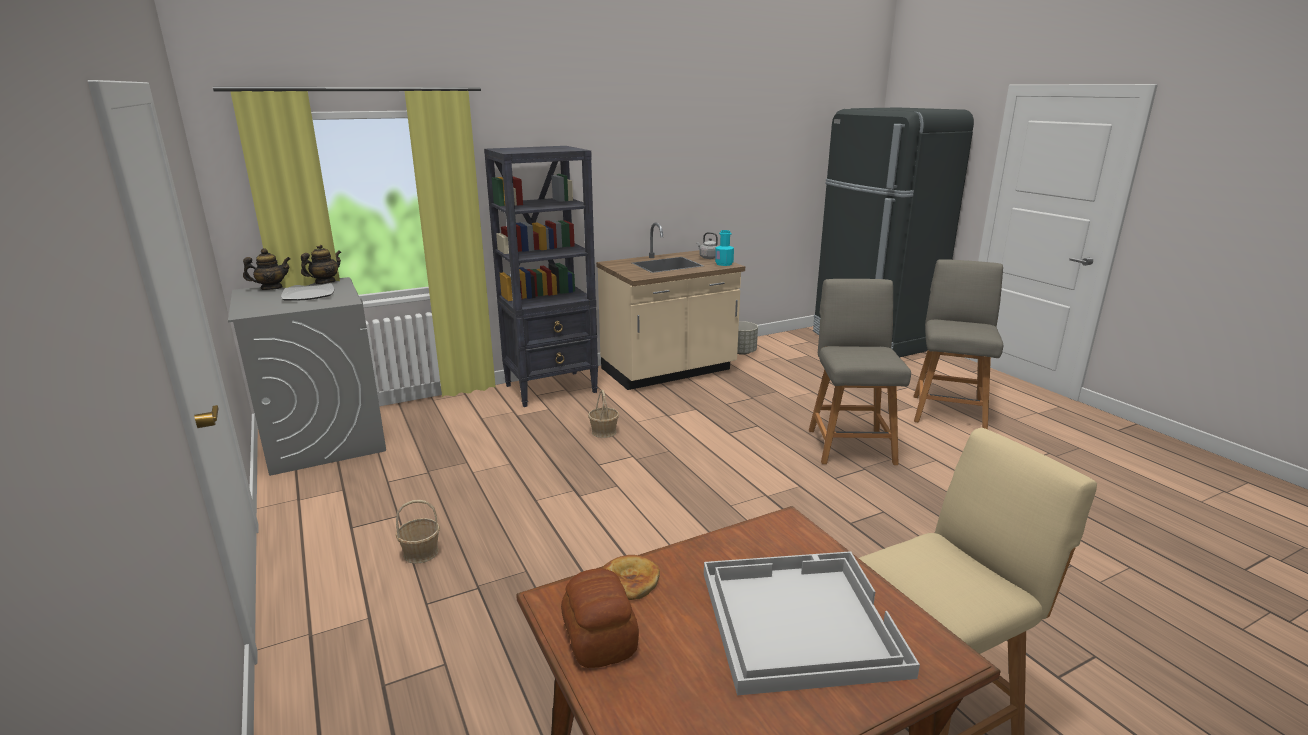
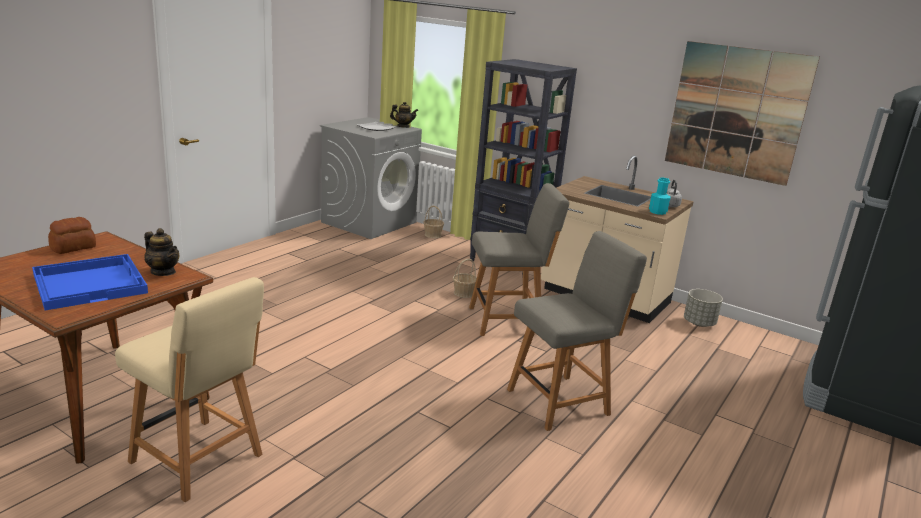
camera: 60 degrees right, 0 degrees up
teapot [243,248,290,290] -> teapot moved to [144,228,179,276]
basket [396,500,440,564] -> basket moved to [423,206,444,238]
bread [603,555,660,600] -> none
white tray [704,551,920,695] -> blue tray [32,254,148,310]
grey chair [914,259,1004,429] -> grey chair moved to [469,183,569,336]
none -> picture [665,41,820,186]

